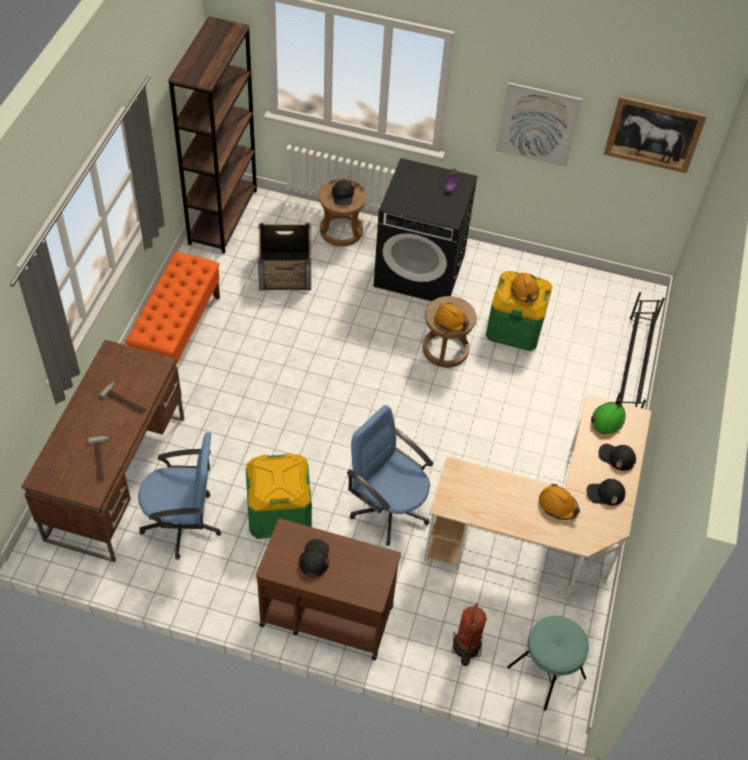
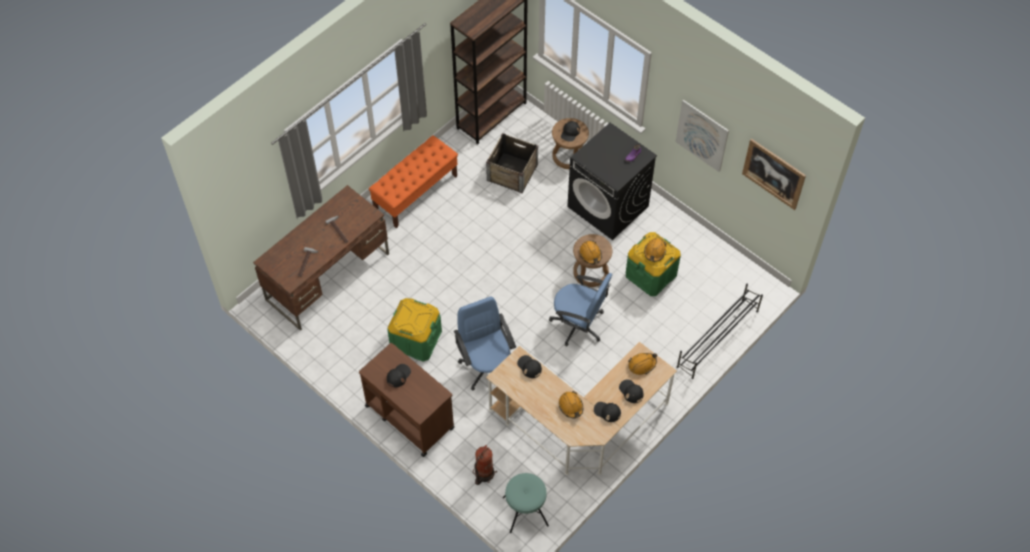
camera: 30 degrees right, 5 degrees up
blue office chair [138,432,221,560] -> blue office chair moved to [549,273,612,346]
green hard hat [591,399,625,434] -> orange hard hat [628,353,657,375]
none -> black cap [517,355,542,378]

